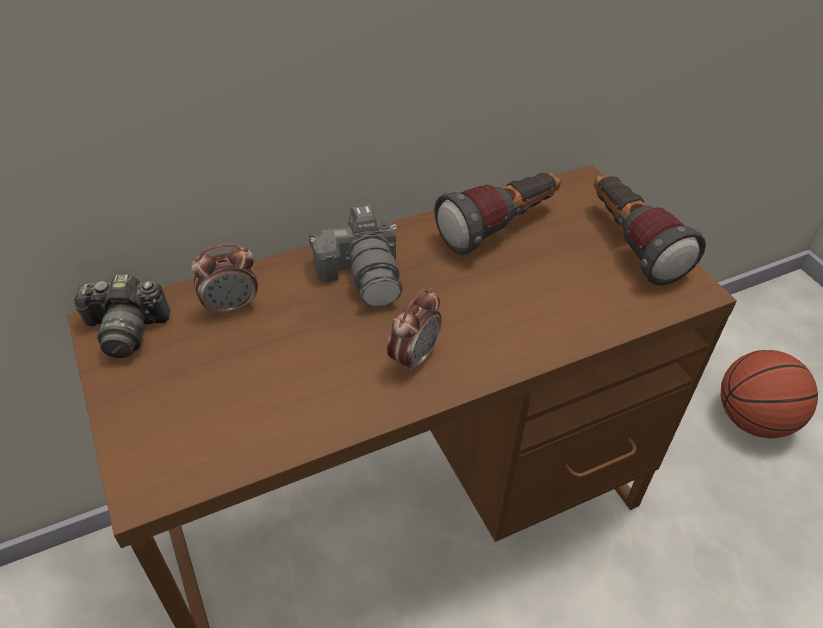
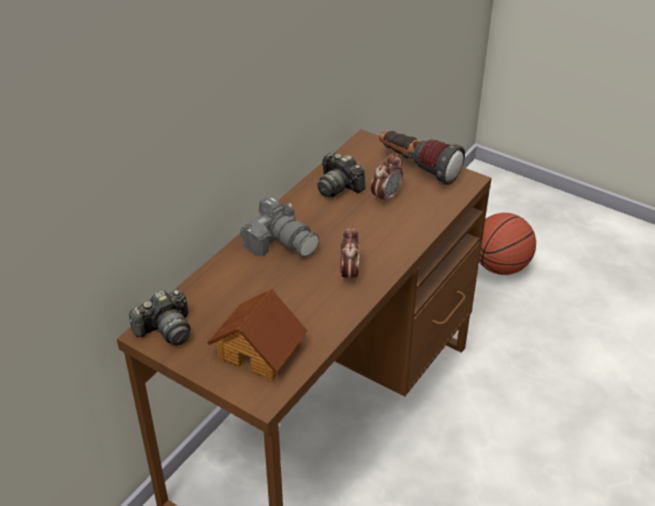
camera: 30 degrees left, 5 degrees down
alarm clock [191,244,258,317] -> alarm clock moved to [371,153,403,205]
flashlight [434,173,561,255] -> camera [317,152,365,197]
none -> toy house [207,288,308,382]

